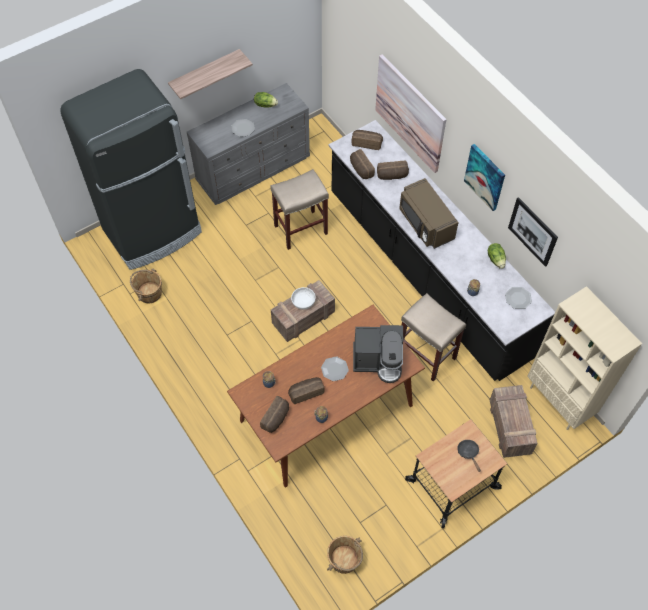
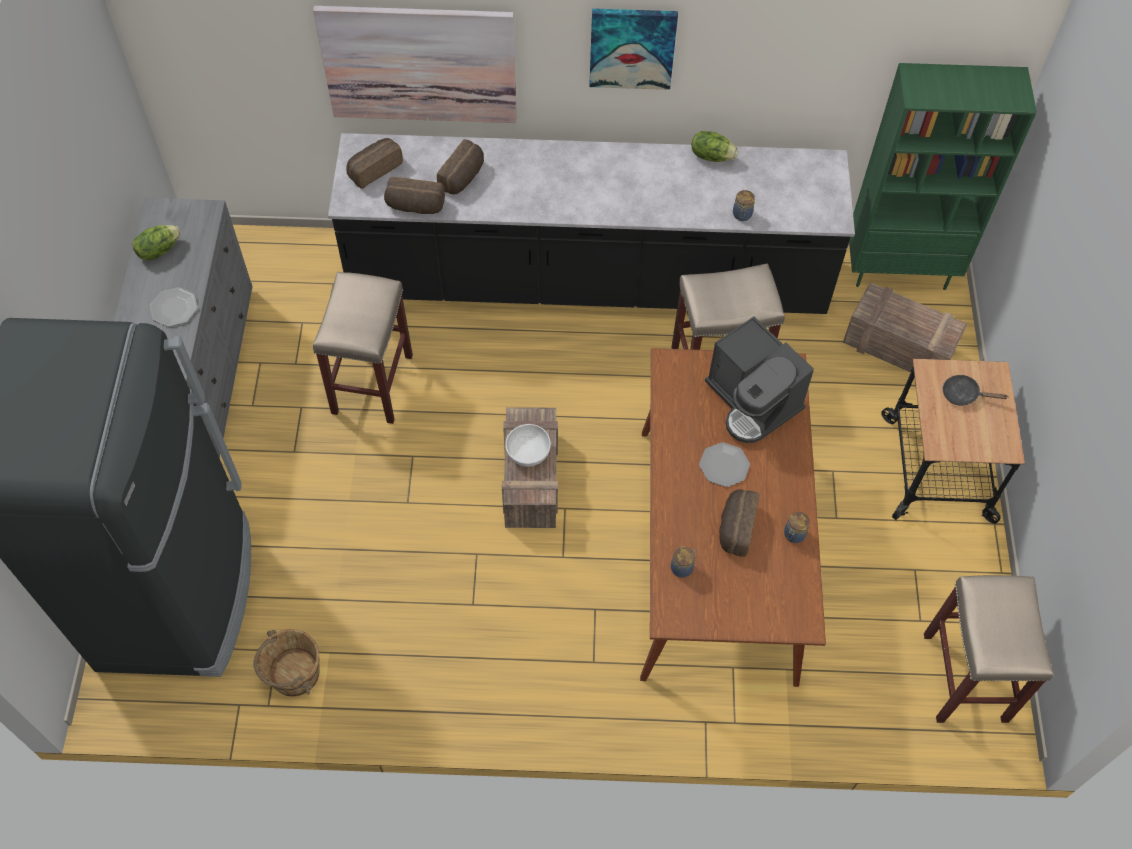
camera: 55 degrees left, 0 degrees up
shelf [168,49,253,99] -> none
bread [260,396,289,433] -> none
brown bucket [327,535,363,574] -> beige stool [924,575,1053,723]
coffee machine [353,325,403,383] -> coffee machine turned 105 degrees clockwise [705,317,814,443]
brown microwave [399,178,459,249] -> none
plate [505,287,532,309] -> none
picture [508,197,558,267] -> none
beige bookcase [527,286,642,430] -> green bookcase [849,63,1037,290]

